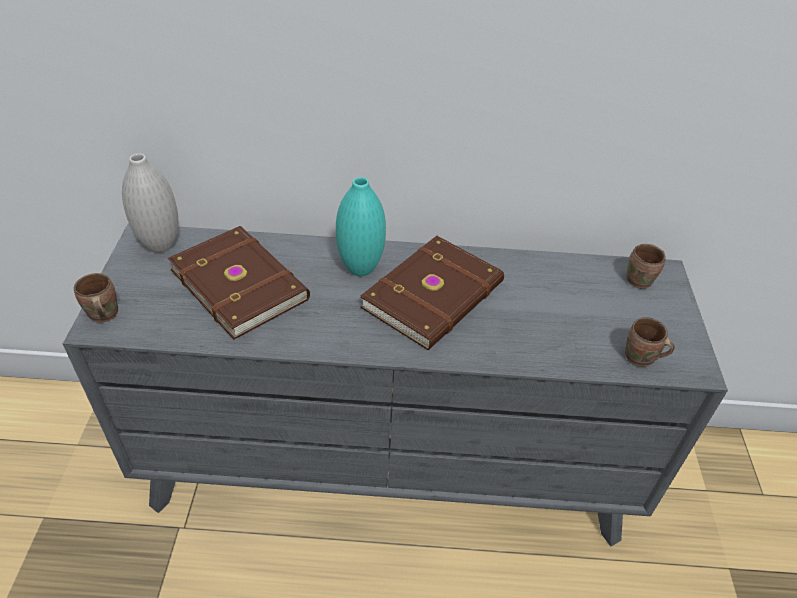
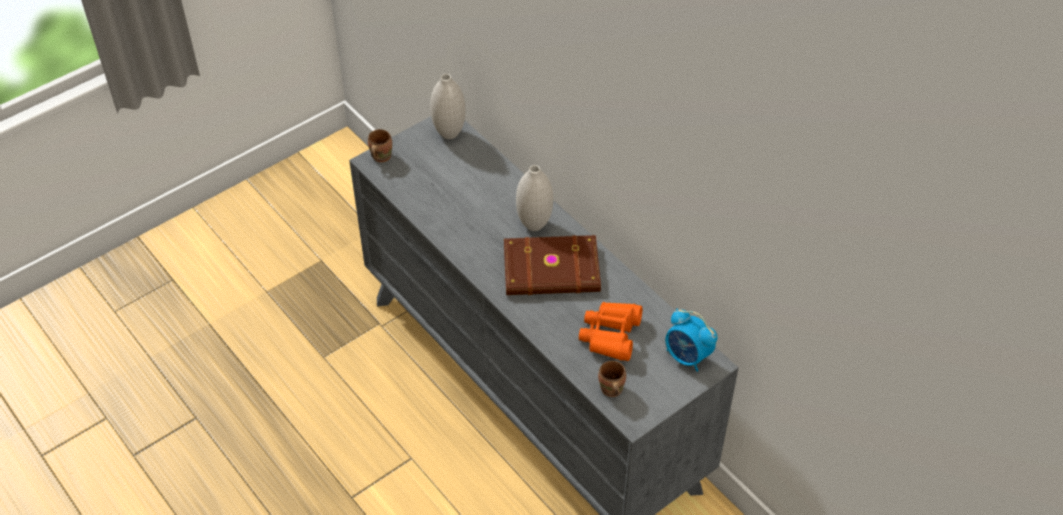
camera: 50 degrees right, 5 degrees up
brown book [168,226,310,340] -> none
turquoise vase [336,177,386,276] -> white vase [516,165,553,231]
brown mug [627,244,666,289] -> alarm clock [665,309,718,372]
none -> orange binoculars [579,302,643,361]

